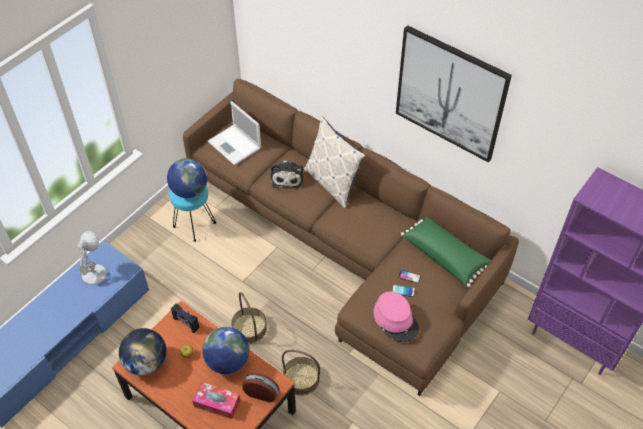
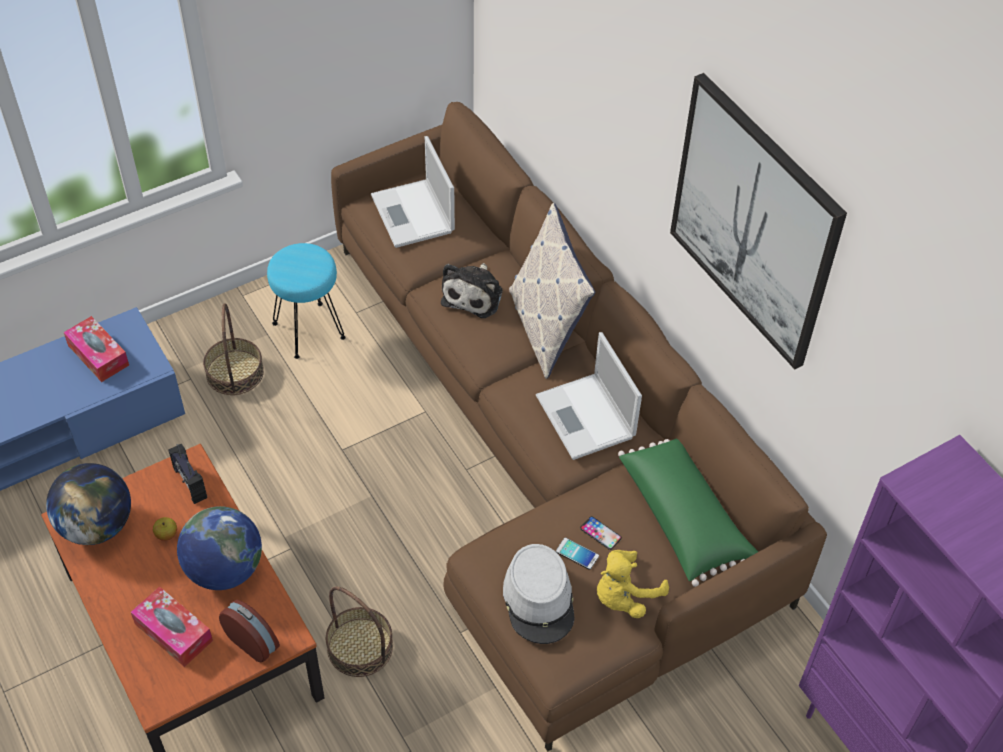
camera: 20 degrees right, 0 degrees up
white table lamp [77,231,107,285] -> tissue box [64,316,129,382]
globe [167,158,207,198] -> none
basket [231,292,267,344] -> basket moved to [203,303,264,395]
pink hat [373,291,419,342] -> grey hat [503,544,575,644]
none -> laptop [536,332,642,460]
none -> yellow plush toy [597,550,669,618]

